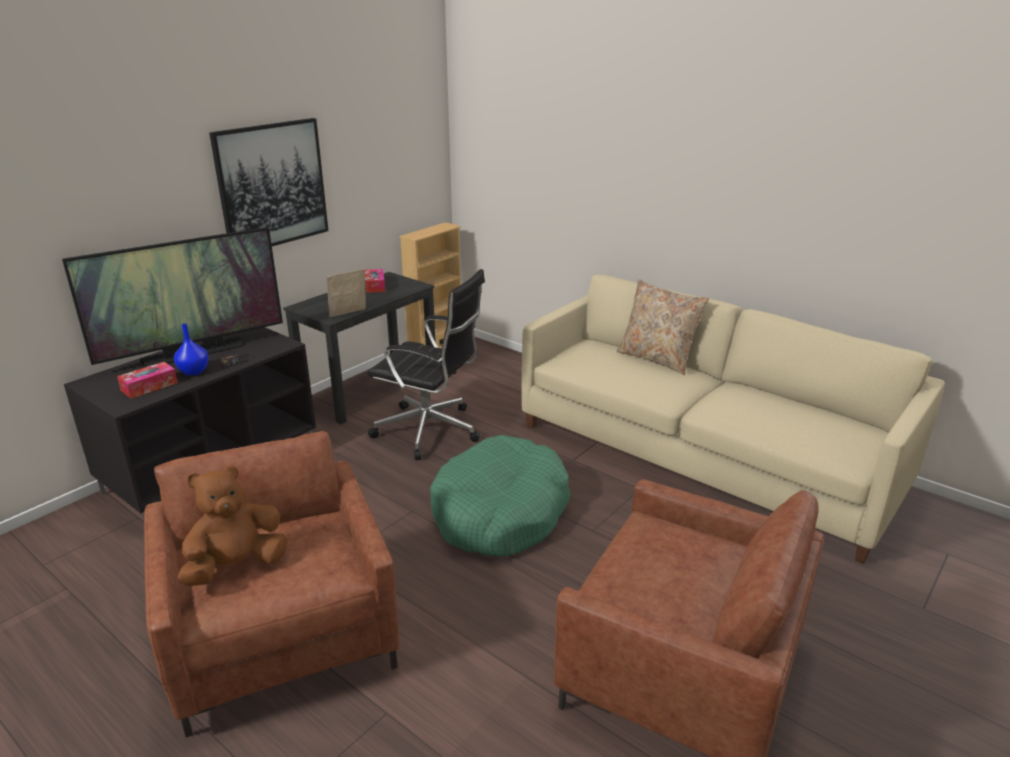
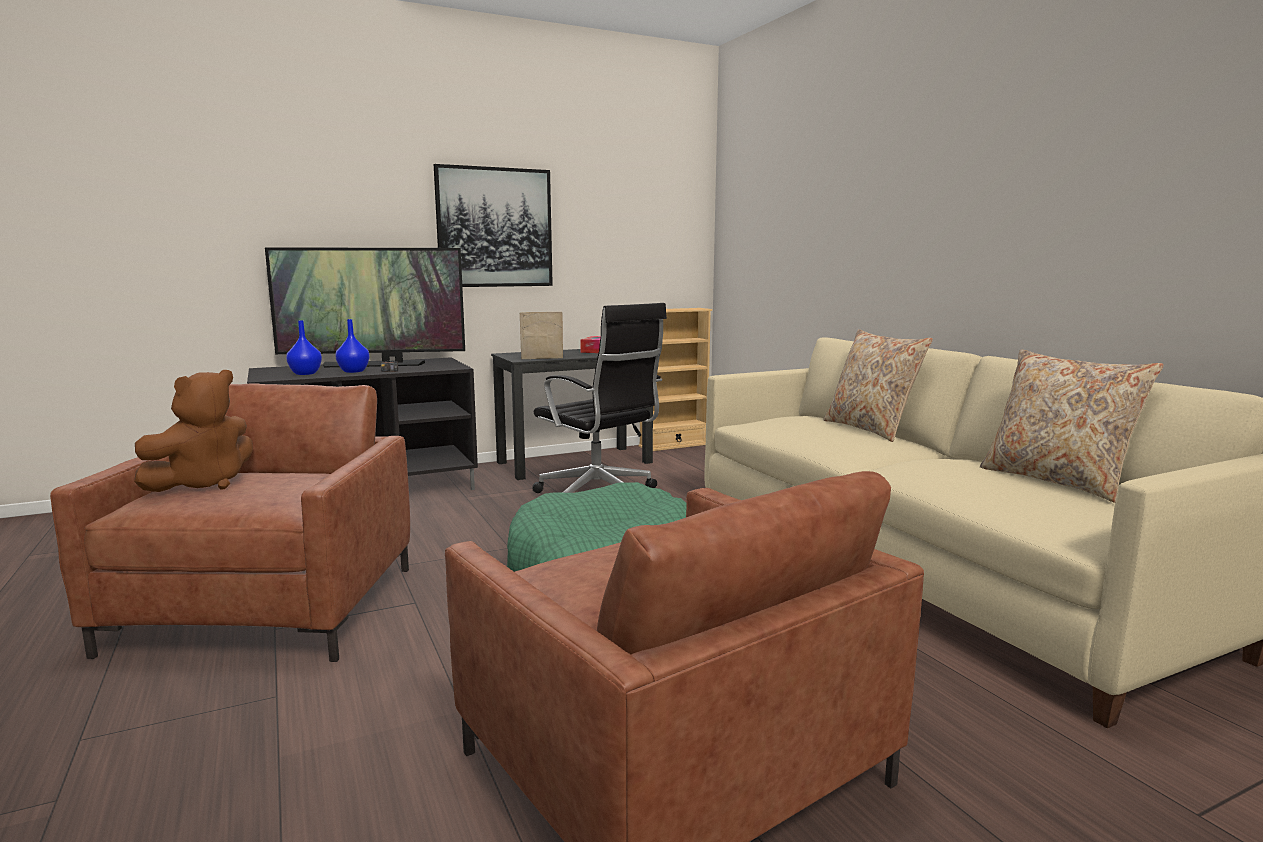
camera: 25 degrees right, 15 degrees down
tissue box [117,362,178,399] -> blue vase [286,320,322,375]
brown plush toy [178,465,287,586] -> brown plush toy turned 135 degrees clockwise [134,370,253,492]
none -> beige pillow [980,349,1164,503]

